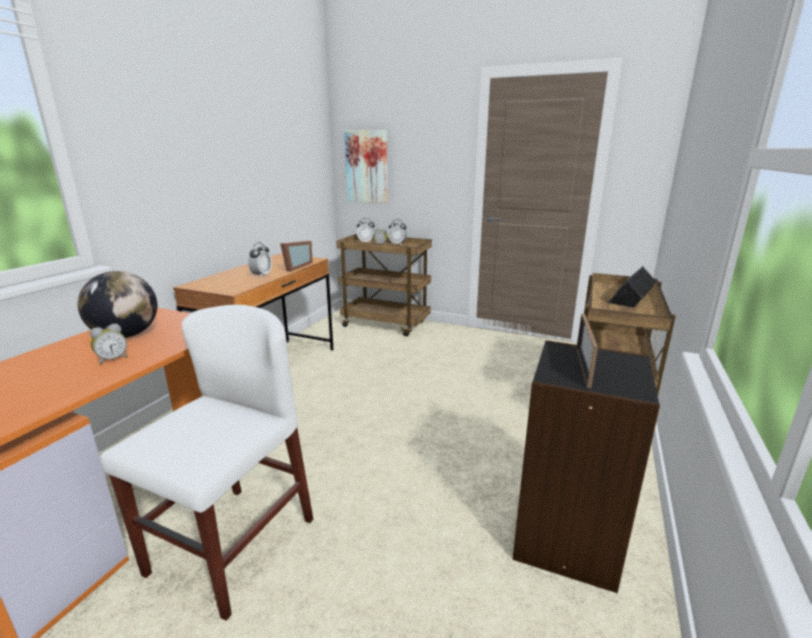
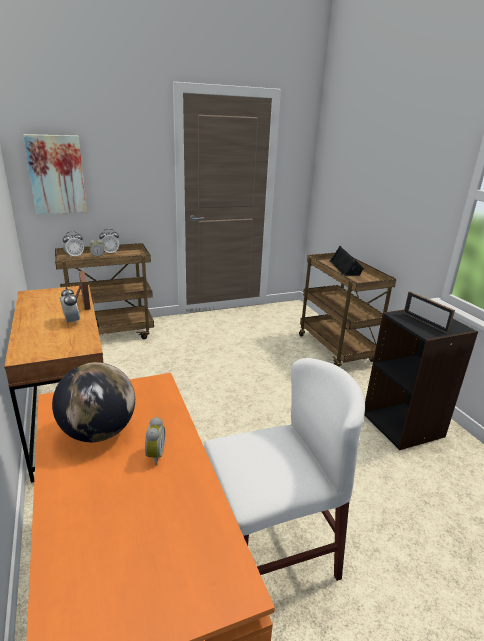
camera: 45 degrees left, 5 degrees up
white chair [100,305,313,621] -> white chair turned 90 degrees clockwise [204,358,365,581]

